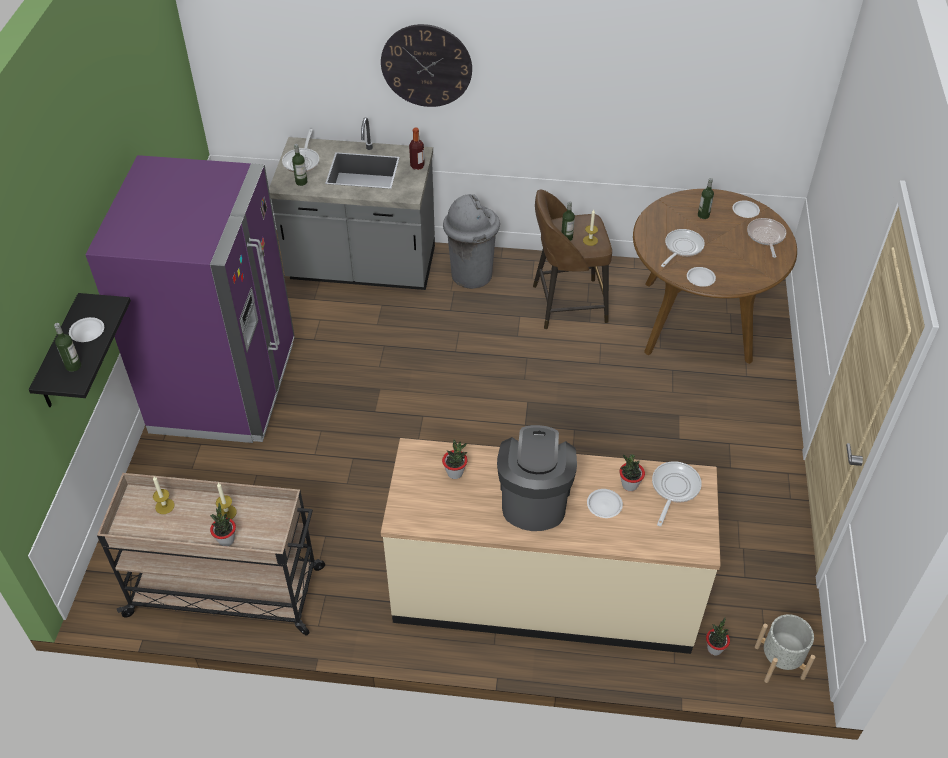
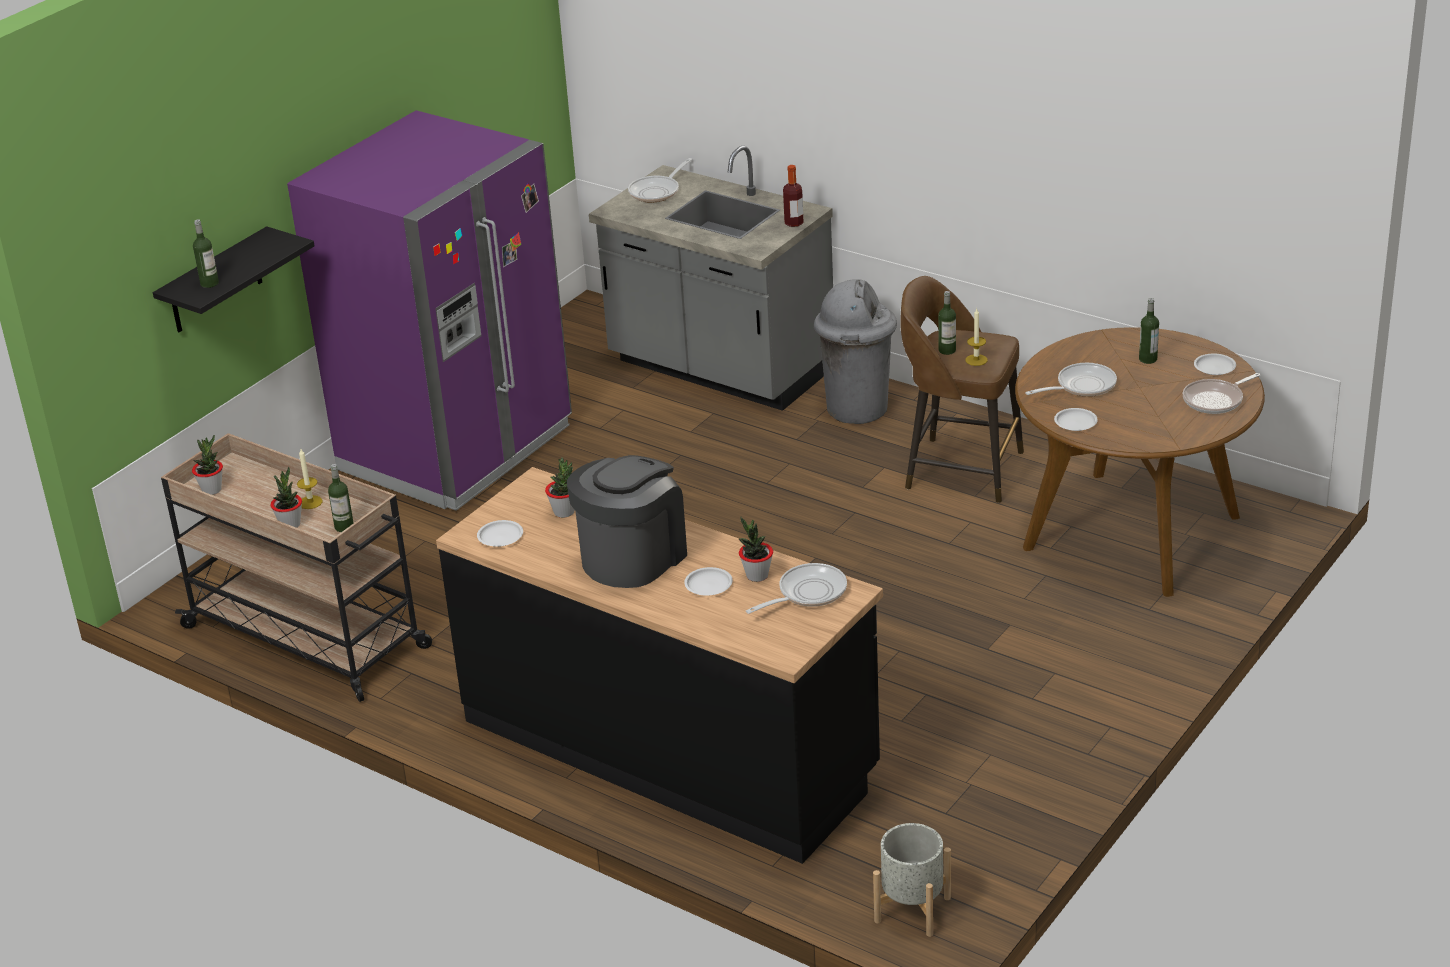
camera: 30 degrees right, 15 degrees down
white plate [69,317,104,342] -> white plate moved to [477,520,523,547]
candle [153,476,175,514] -> none
bottle [292,144,307,186] -> bottle moved to [328,464,353,532]
wall clock [381,24,472,107] -> none
beige counter [381,438,721,654] -> black counter [436,467,883,864]
potted plant [706,617,730,656] -> potted plant moved to [192,435,223,495]
frying pan [747,218,786,258] -> frying pan turned 150 degrees counterclockwise [1183,373,1260,414]

